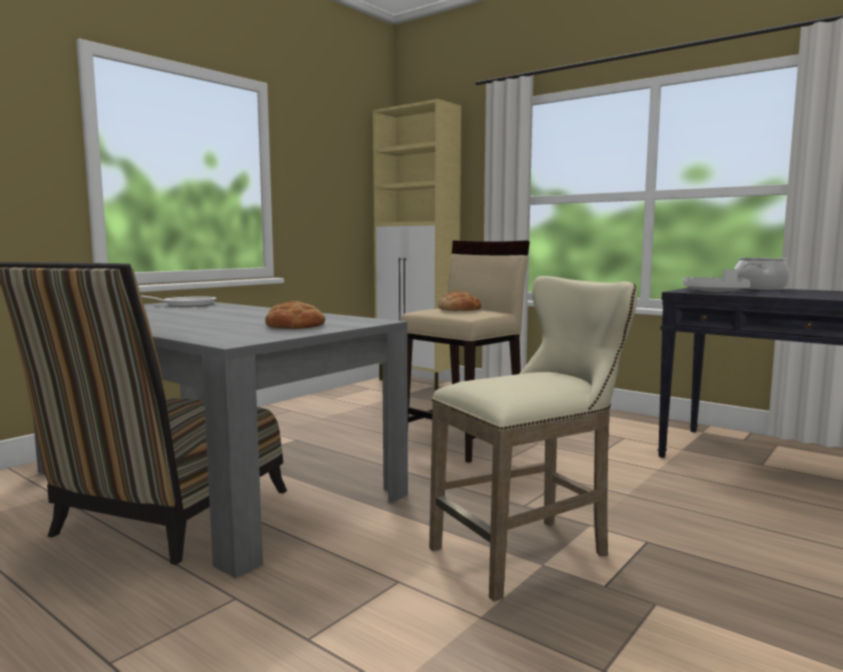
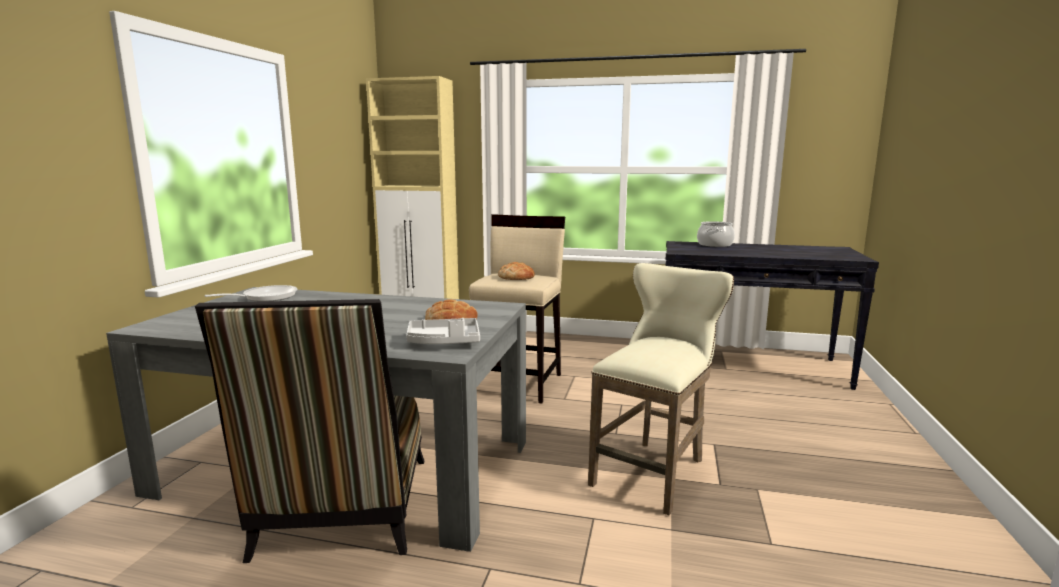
camera: 25 degrees left, 5 degrees up
grey tray [683,269,751,292] -> grey tray moved to [406,318,480,344]

